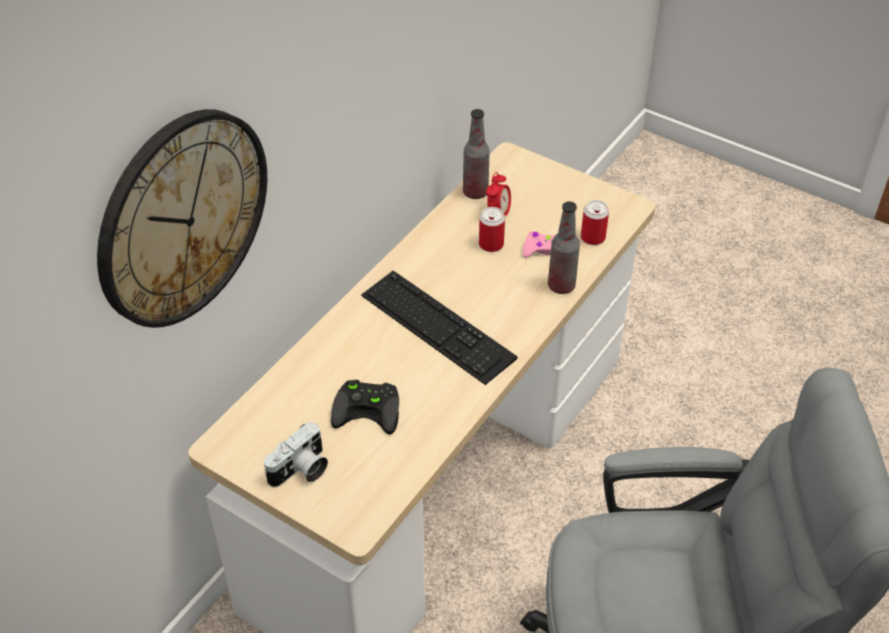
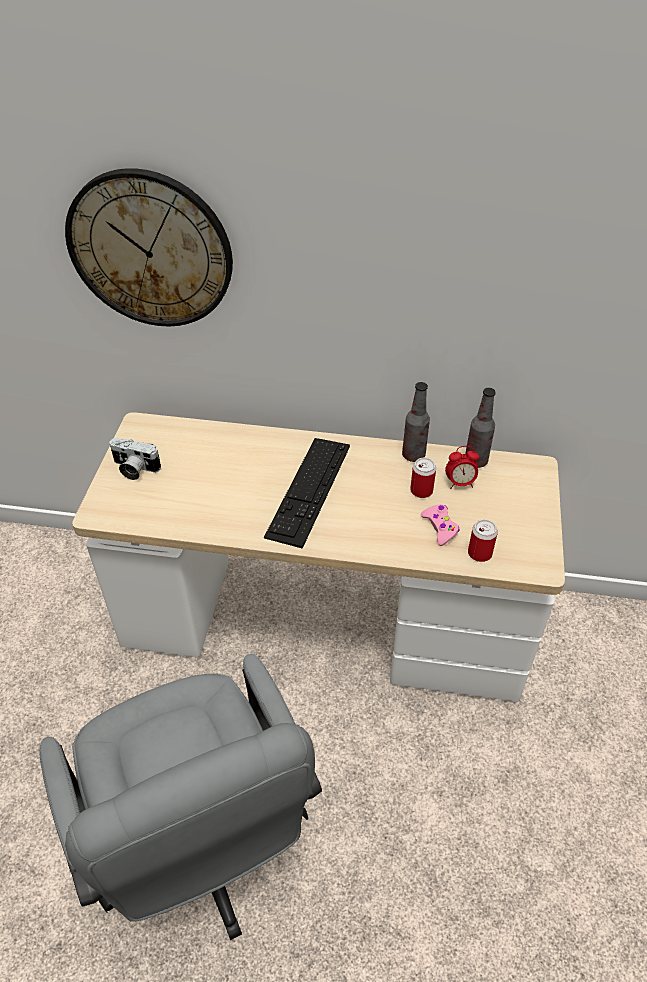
camera: 65 degrees right, 0 degrees up
black game controller [331,380,399,435] -> none
bottle [548,201,580,294] -> bottle moved to [402,382,430,462]

